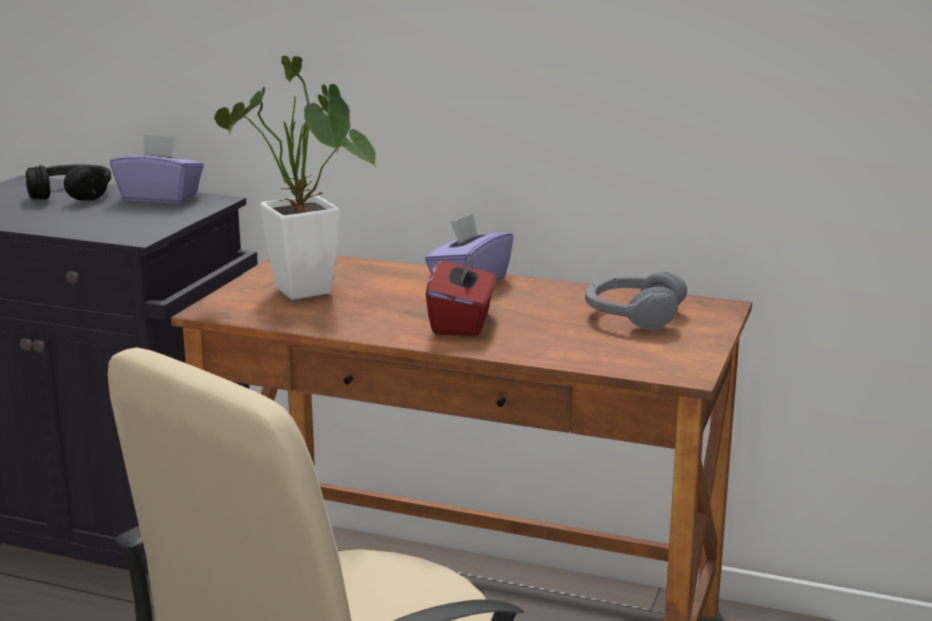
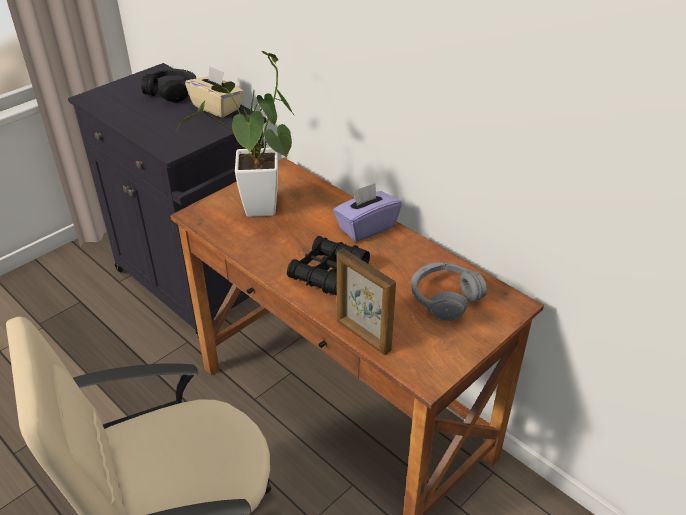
camera: 25 degrees right, 20 degrees up
purple tissue box [110,134,204,204] -> beige tissue box [185,66,244,118]
red tissue box [426,249,496,336] -> black binoculars [287,236,370,295]
none -> picture frame [337,248,396,355]

